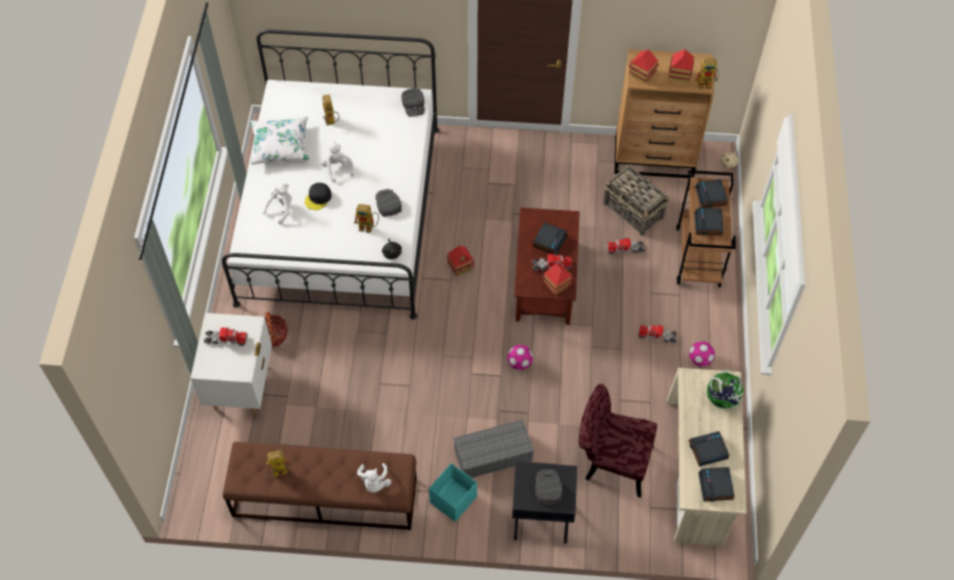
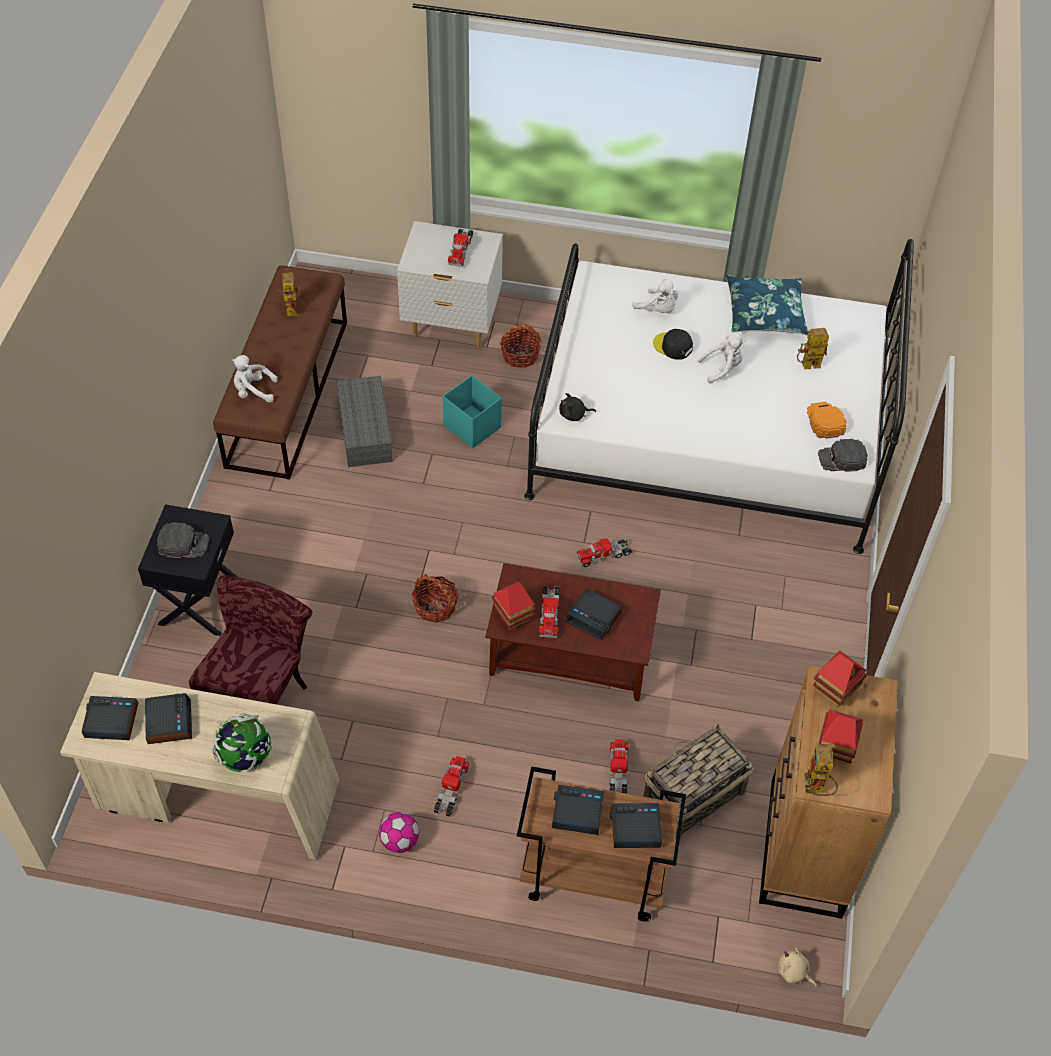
camera: 95 degrees right, 5 degrees down
white pillow [250,117,309,164] -> blue pillow [726,275,809,335]
toy robot [354,204,379,233] -> none
black cap [375,189,402,217] -> none
turquoise storage box [429,463,477,522] -> turquoise storage box moved to [443,376,502,448]
toy house [446,246,475,276] -> toy truck [576,538,632,567]
grey storage box [453,420,534,478] -> grey storage box moved to [336,376,393,467]
football [507,345,533,370] -> basket [411,574,459,623]
none -> orange cap [807,402,846,439]

